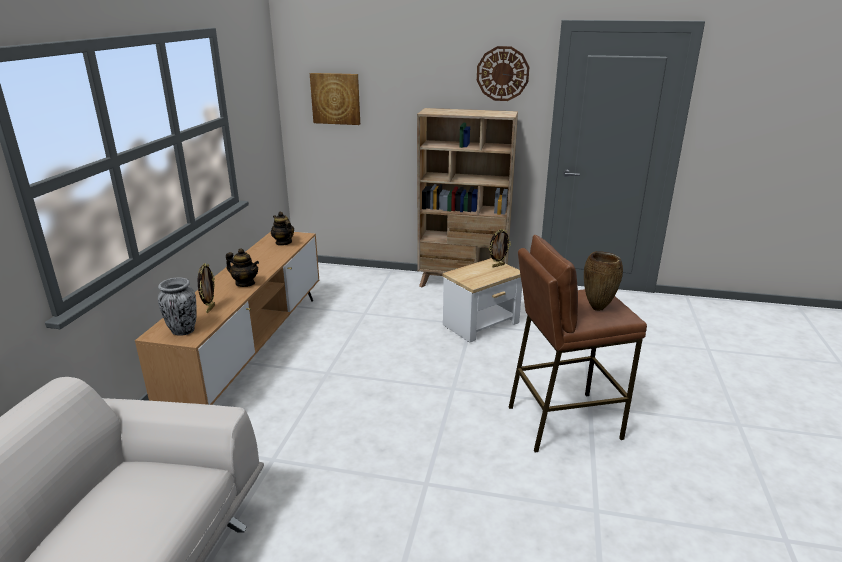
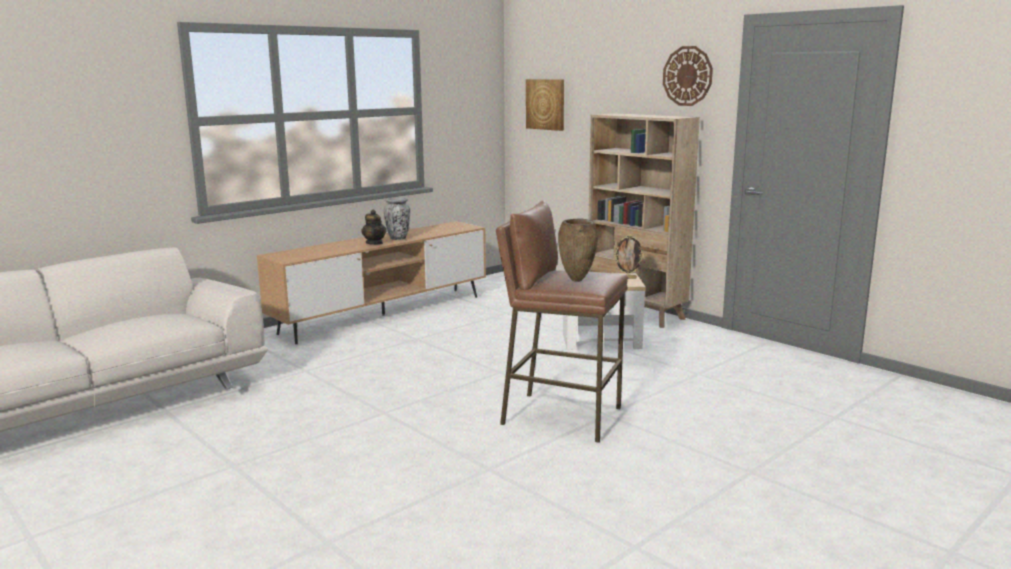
camera: 35 degrees right, 10 degrees down
vase [158,277,196,336] -> vase moved to [384,197,410,240]
picture frame [198,263,215,313] -> none
teapot [271,212,294,246] -> none

